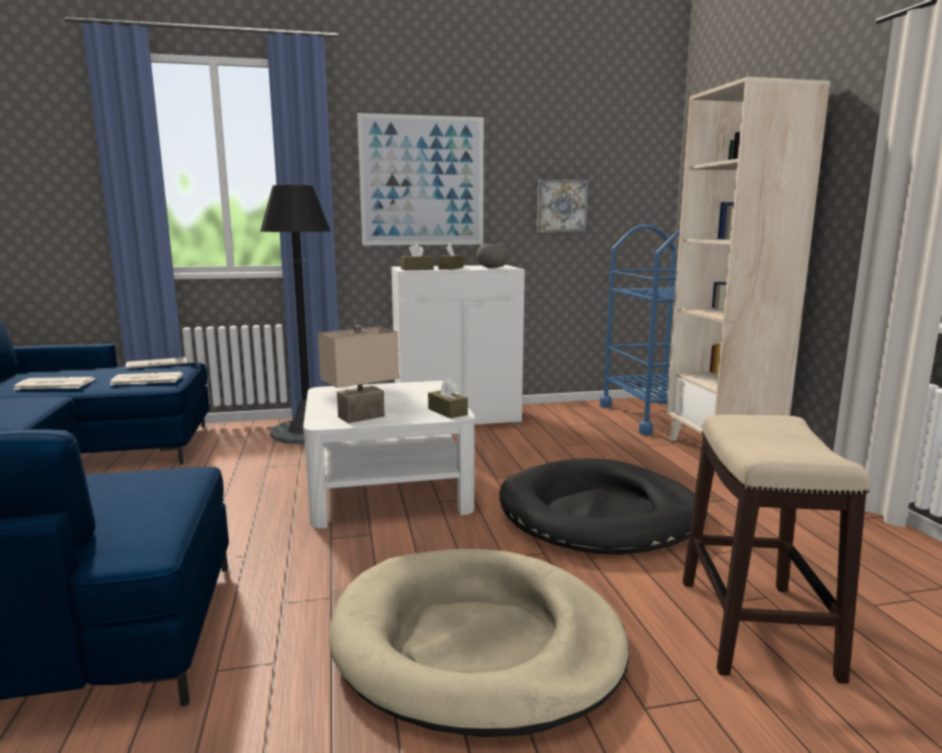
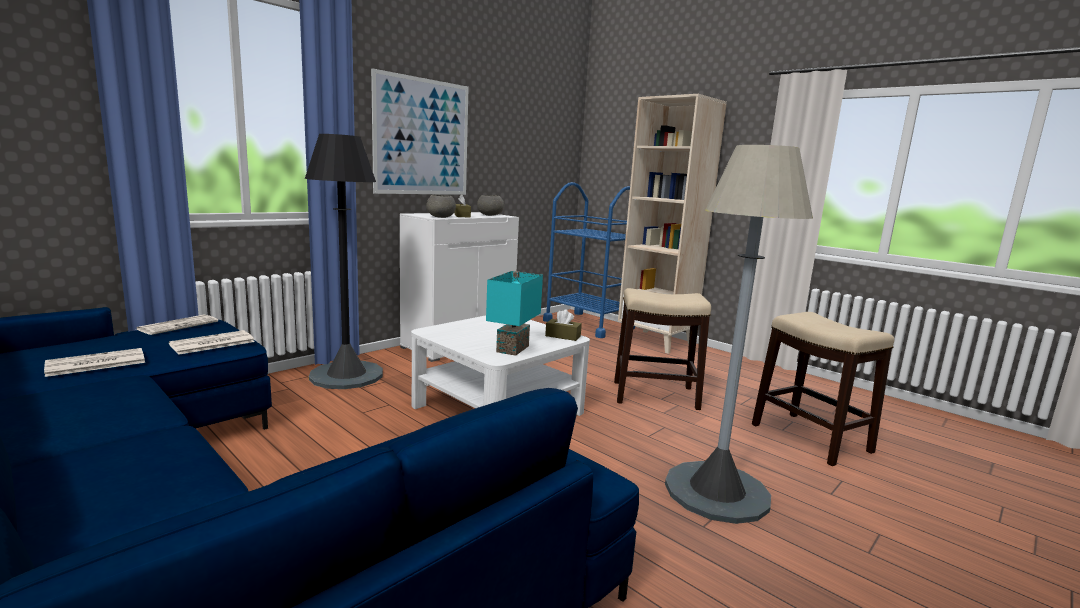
camera: 35 degrees left, 0 degrees up
beige table lamp [318,325,399,423] -> turquoise table lamp [486,271,543,356]
beige dog bed [329,549,629,737] -> grey floor lamp [665,145,813,524]
brown tissue box [401,243,434,270] -> grey bowl [426,195,456,218]
black dog bed [499,458,707,555] -> stool [614,288,711,410]
picture [537,179,589,233] -> none

